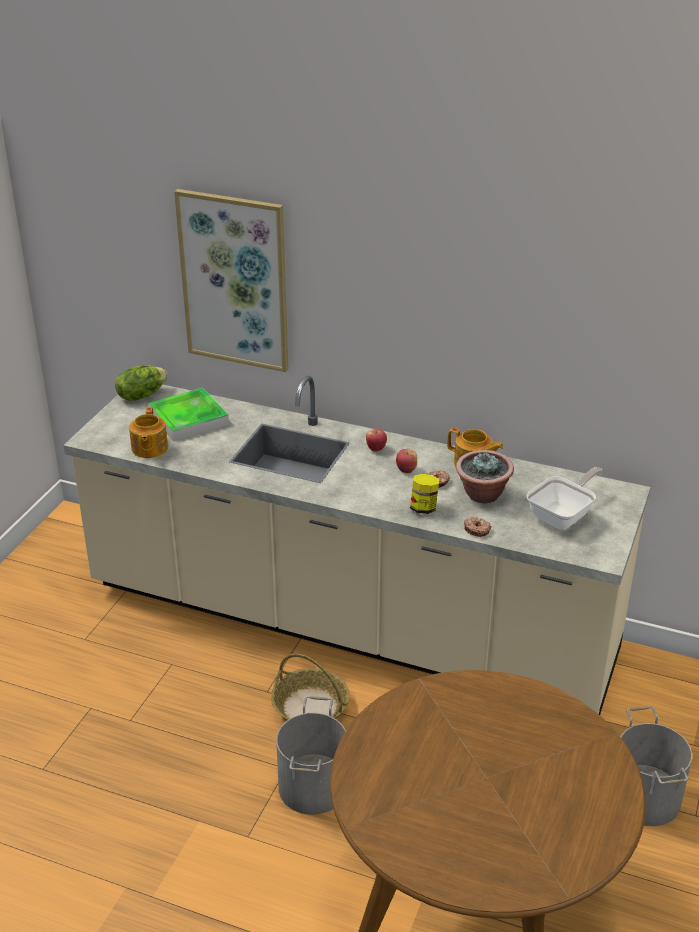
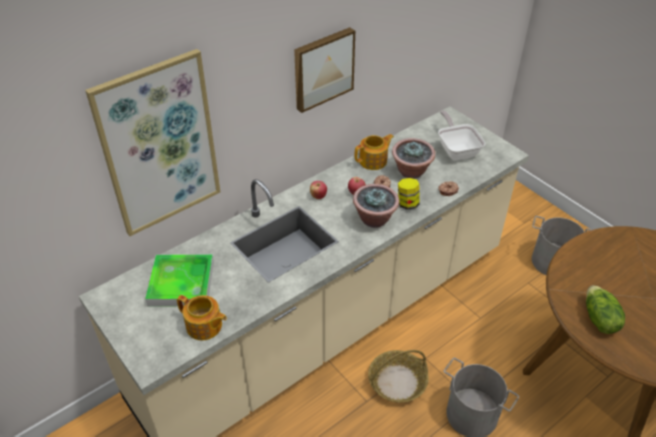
camera: 60 degrees left, 10 degrees up
lettuce [115,365,168,401] -> lettuce moved to [586,285,625,334]
none -> picture [294,27,355,113]
none -> potted plant [353,184,399,228]

